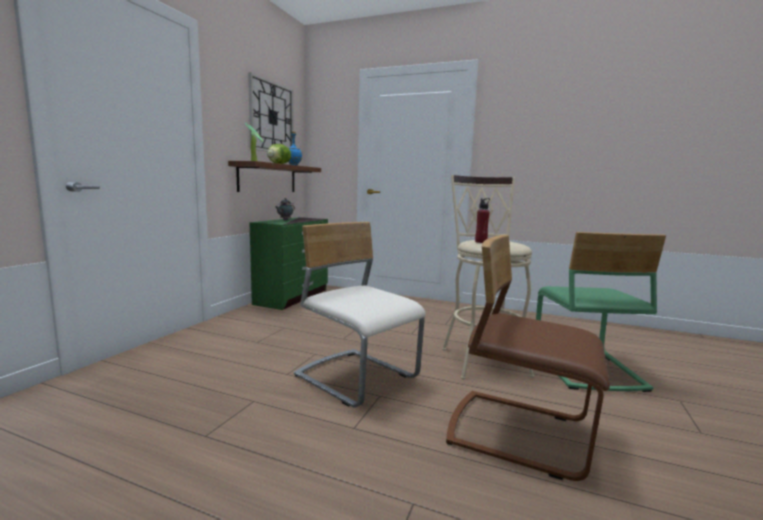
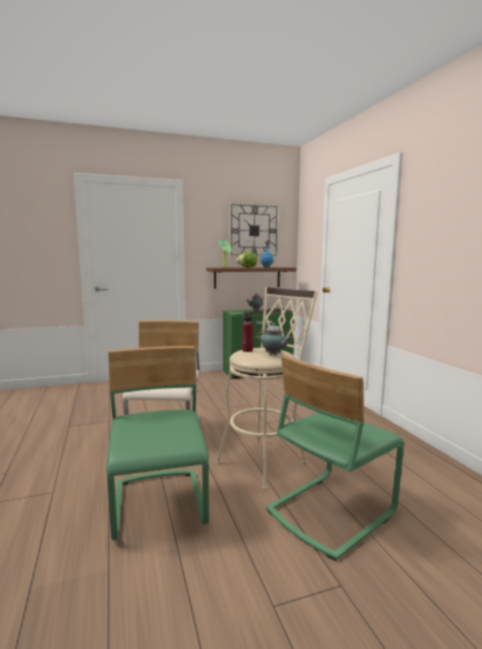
camera: 50 degrees right, 0 degrees up
brown chair [446,235,610,481] -> green chair [106,346,209,540]
none -> teapot [257,323,292,355]

